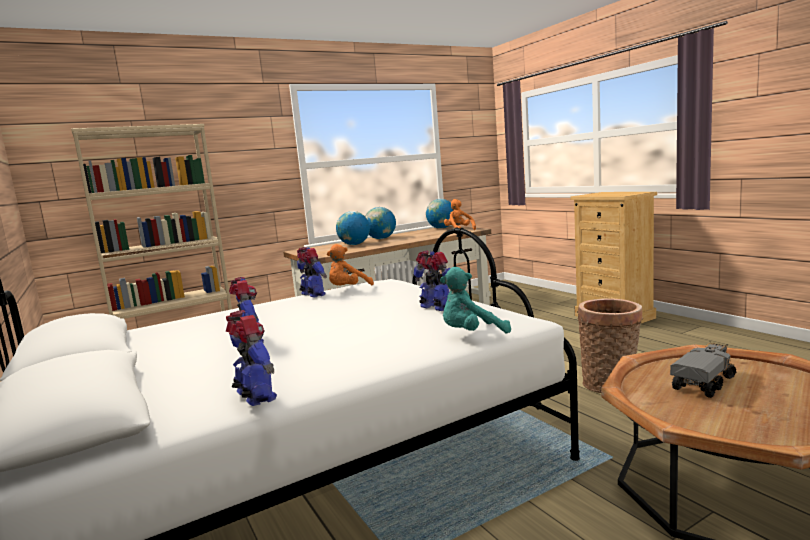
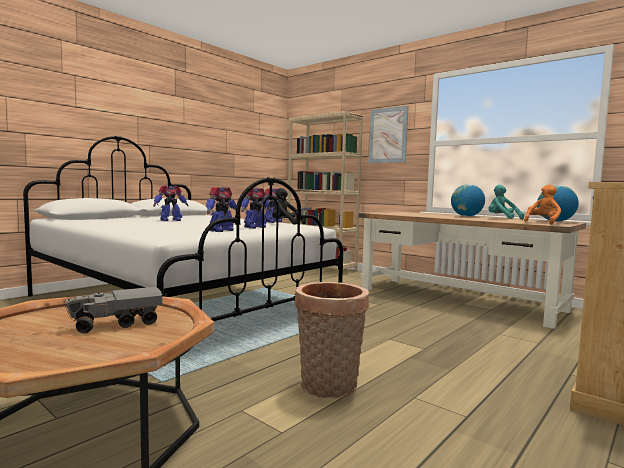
camera: 70 degrees right, 5 degrees down
toy robot [226,310,277,406] -> toy robot moved to [241,188,271,229]
orange plush toy [327,244,374,285] -> black plush toy [272,188,306,225]
globe [336,211,370,245] -> none
turquoise plush toy [440,267,511,333] -> turquoise plush toy moved to [488,185,524,220]
toy truck [670,341,736,398] -> toy truck turned 120 degrees clockwise [63,287,162,333]
none -> picture [369,106,409,163]

